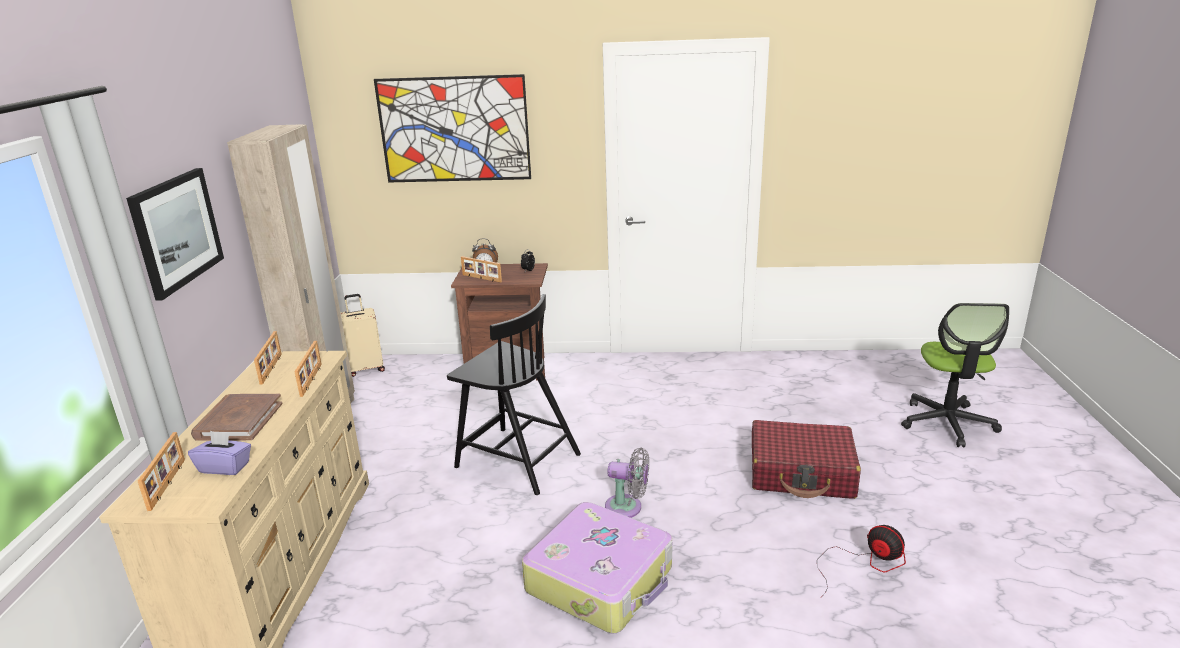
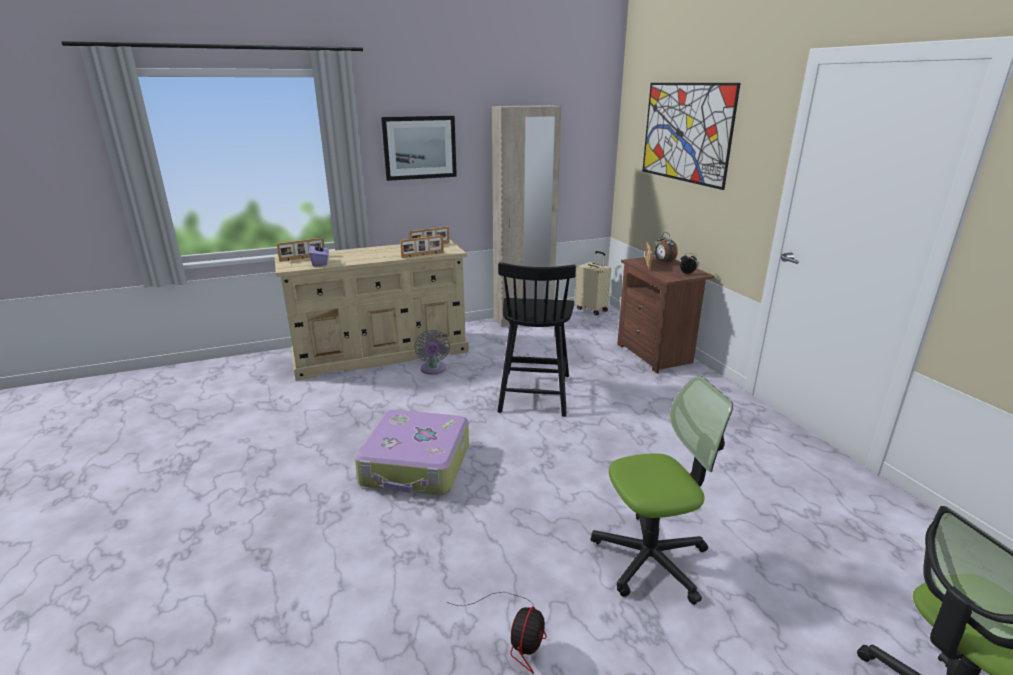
camera: 65 degrees right, 0 degrees up
brown book [191,394,283,441] -> none
grey fan [605,448,649,518] -> grey fan moved to [414,330,450,375]
red suitcase [752,420,861,499] -> office chair [591,376,733,605]

